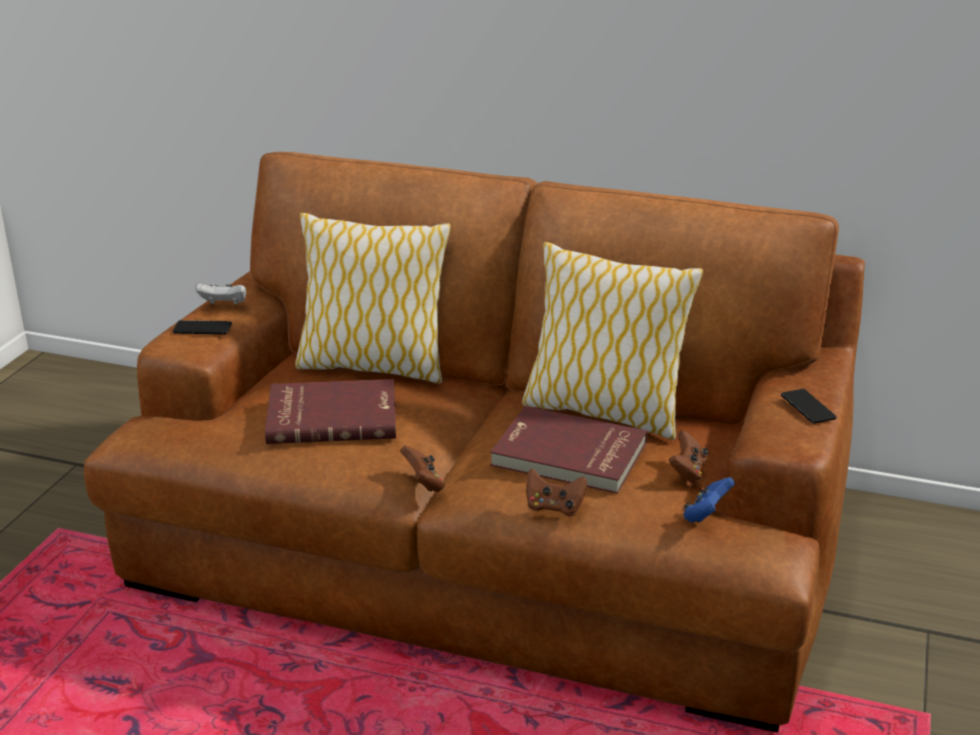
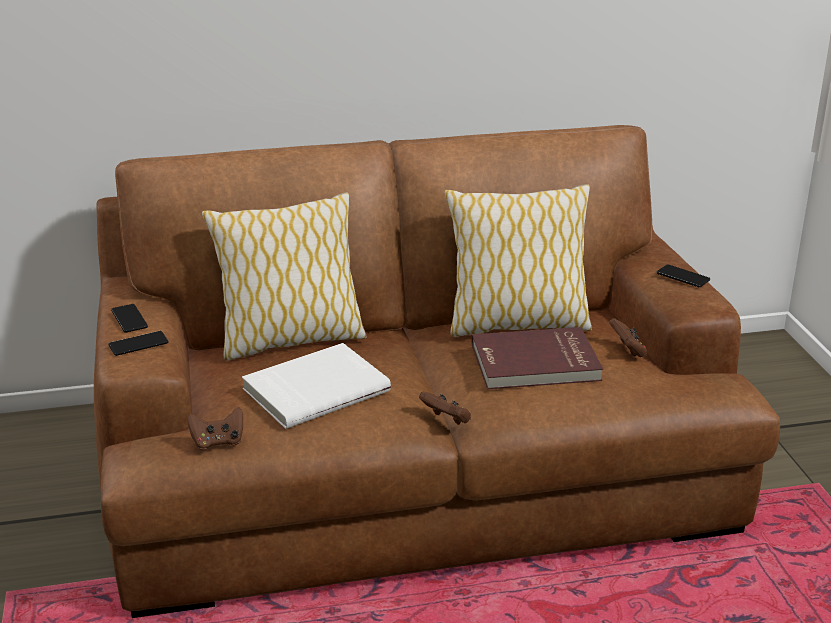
camera: 30 degrees left, 0 degrees up
white game controller [195,284,246,305] -> phone [111,304,148,333]
red book [265,379,396,444] -> white book [242,343,391,429]
brown game controller [526,469,587,516] -> brown game controller moved to [187,407,243,450]
blue game controller [683,477,735,523] -> none

